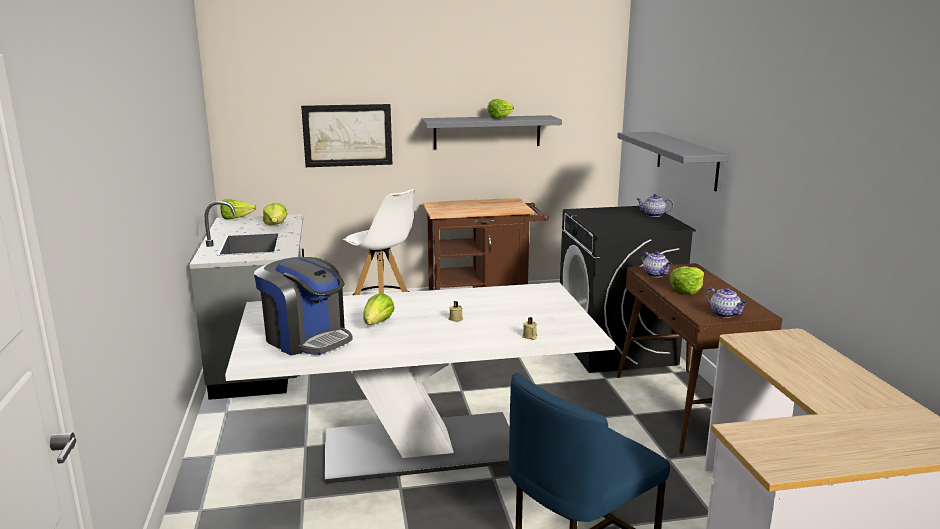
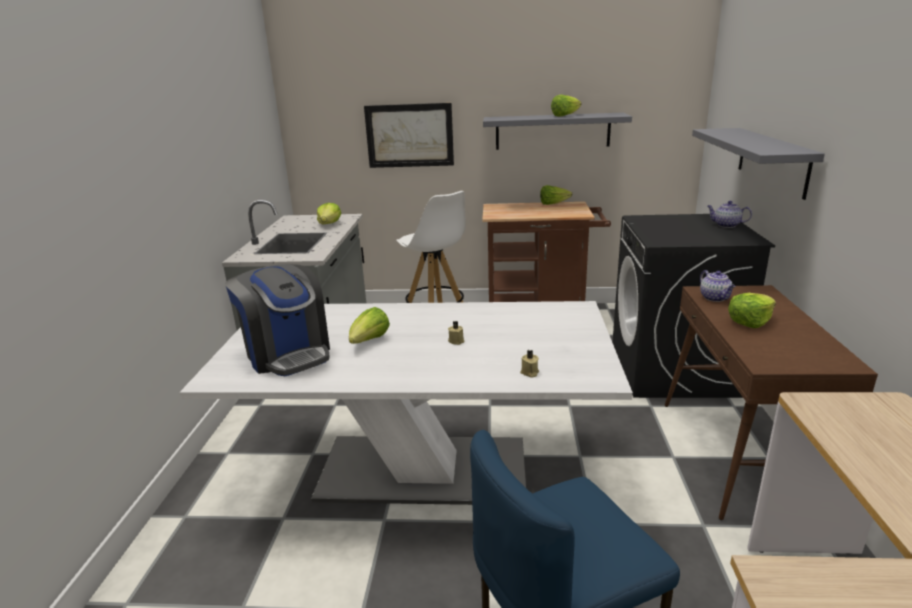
camera: 15 degrees right, 5 degrees up
lettuce [220,199,256,220] -> lettuce moved to [540,185,572,205]
teapot [705,288,748,318] -> none

